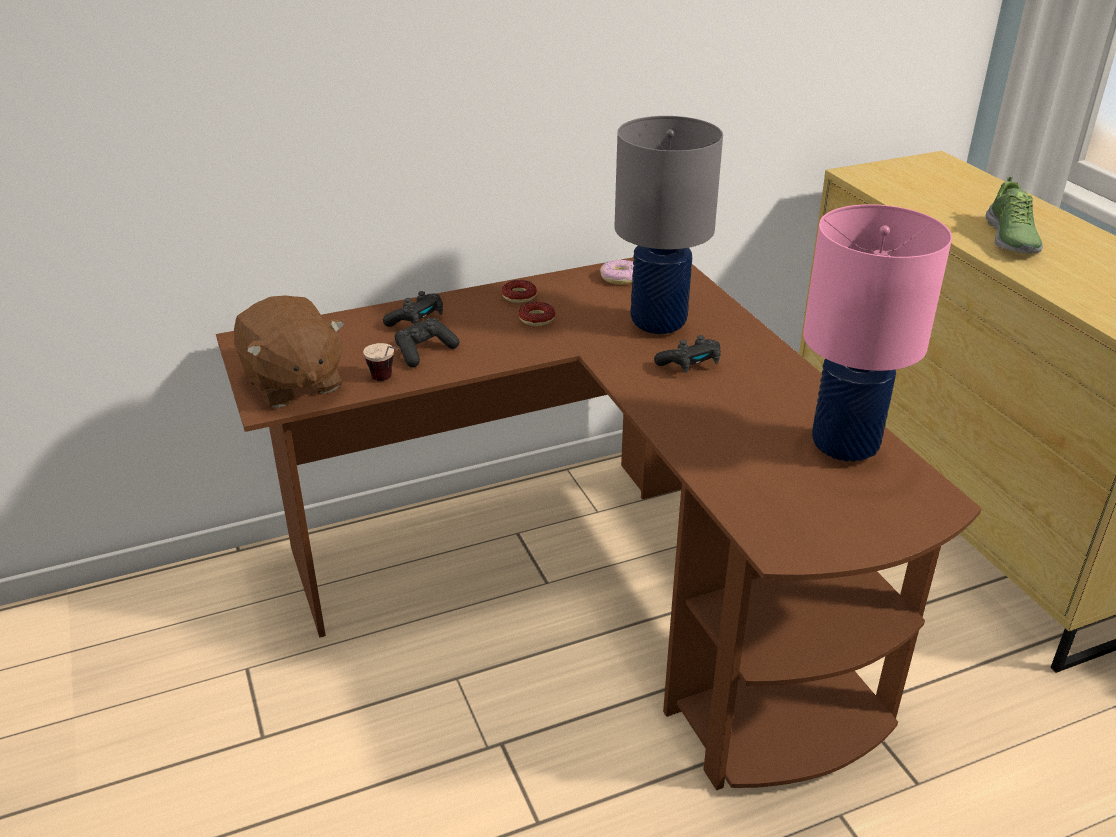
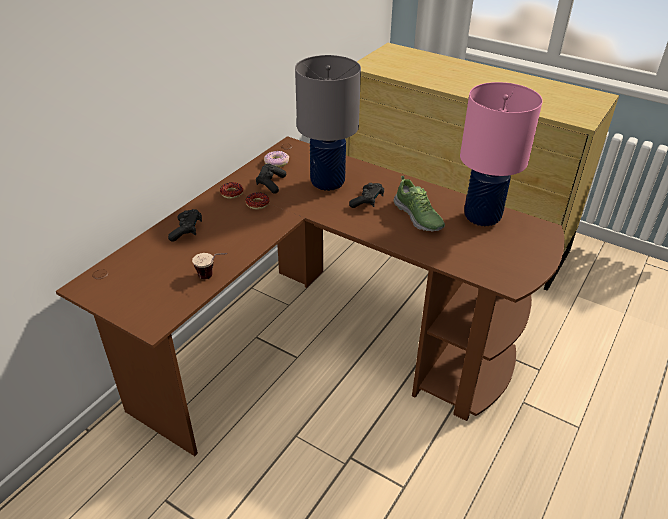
camera: 35 degrees left, 5 degrees up
brown plush toy [234,295,345,408] -> none
black game controller [395,318,460,367] -> black game controller moved to [256,164,286,194]
shoe [986,177,1043,254] -> shoe moved to [394,176,445,232]

